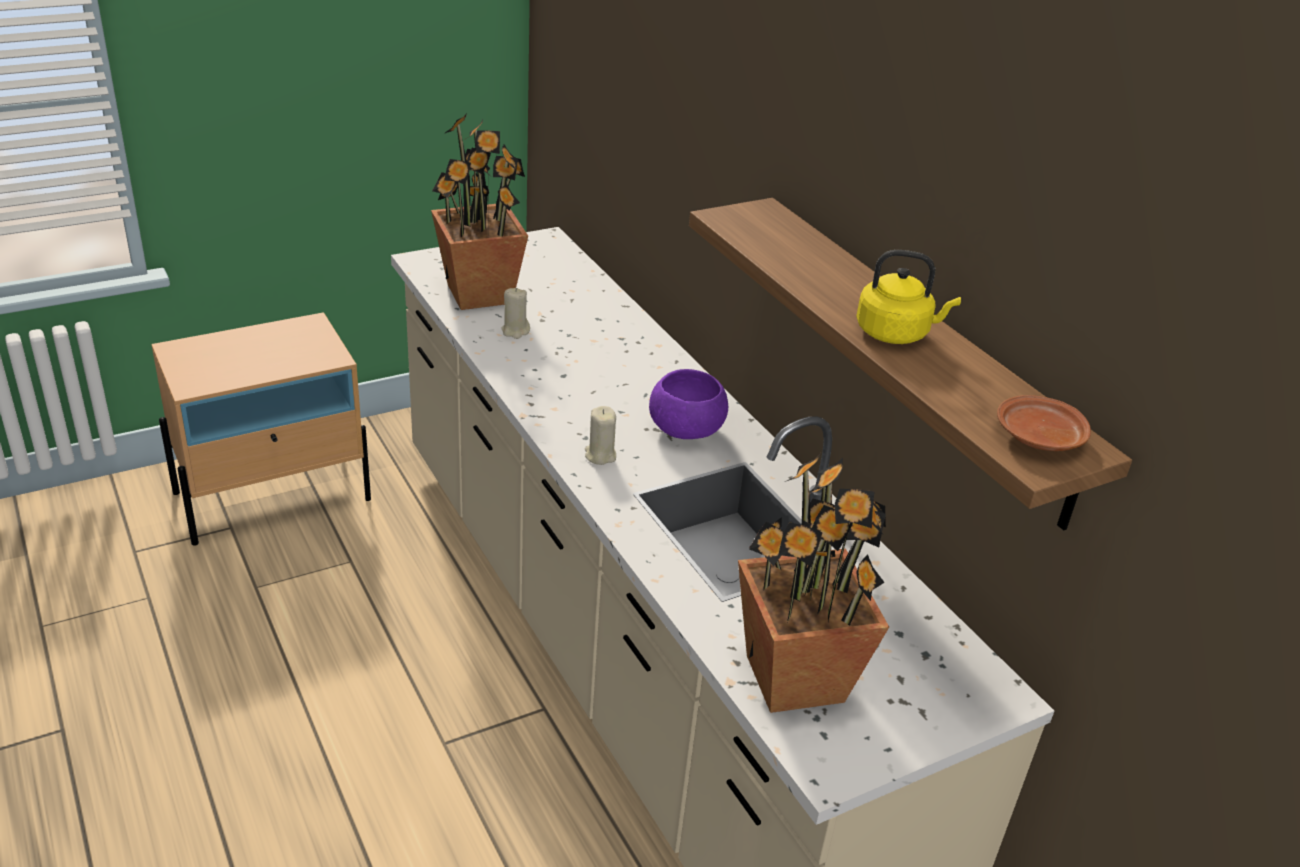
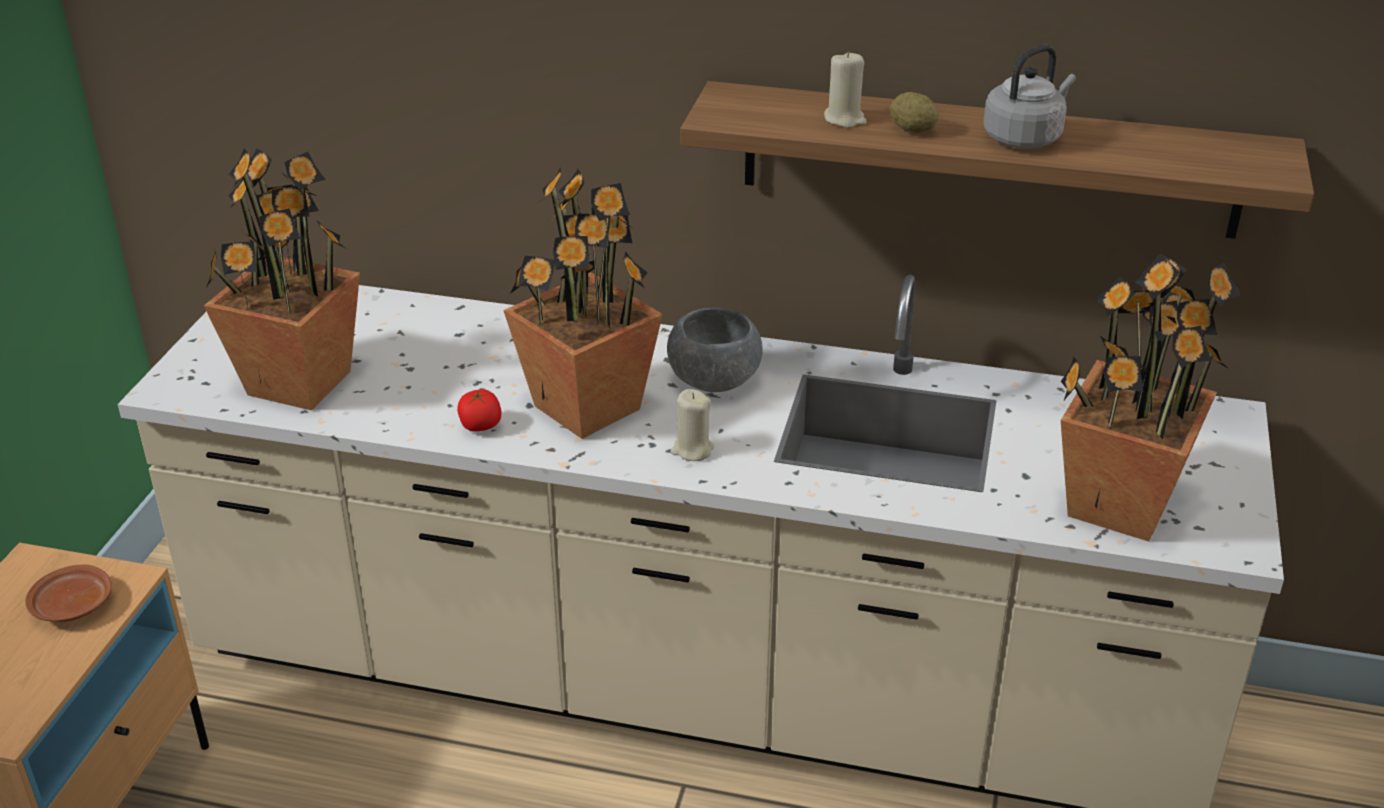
camera: 45 degrees left, 0 degrees up
beige candle [501,288,530,339] -> beige candle moved to [824,51,867,128]
purple bowl [649,369,728,439] -> grey bowl [667,308,762,392]
yellow kettle [856,250,961,344] -> grey kettle [984,45,1076,149]
brown plate [997,395,1091,451] -> brown plate moved to [25,565,112,622]
none -> tomato [457,389,502,431]
none -> potted plant [503,168,663,439]
none -> potato [889,92,939,133]

